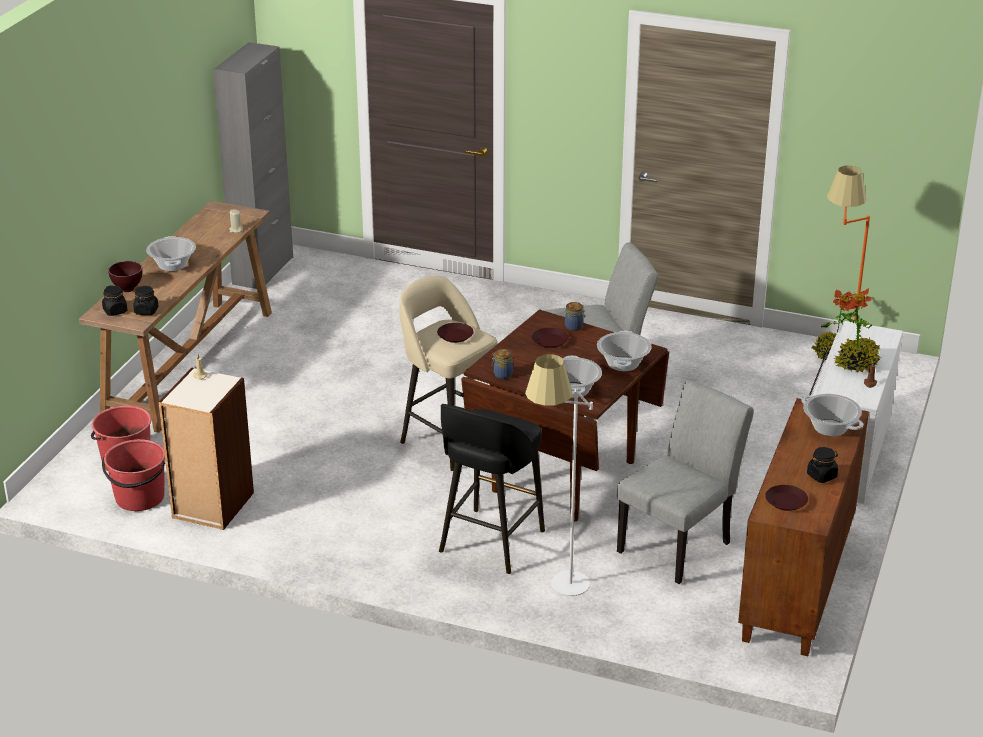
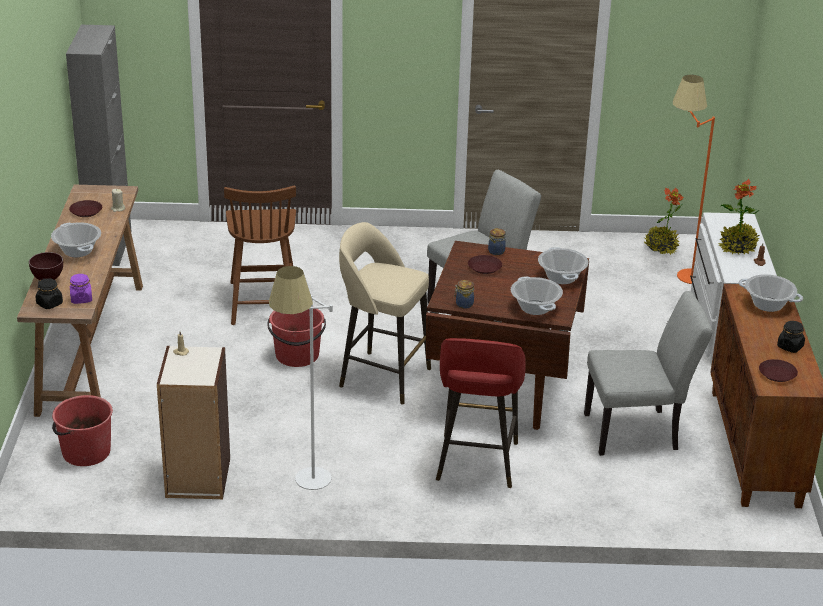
camera: 20 degrees left, 0 degrees up
red bucket [102,439,165,511] -> red bucket moved to [267,309,326,367]
black jar [133,286,158,315] -> purple jar [70,274,92,304]
brown plate [437,323,474,343] -> brown plate moved to [69,200,102,217]
black stool [439,404,545,574] -> red stool [436,338,526,488]
white floor lamp [525,354,593,596] -> white floor lamp moved to [269,266,333,490]
grey chair [617,380,754,584] -> grey chair turned 60 degrees clockwise [584,291,713,456]
none -> brown chair [224,185,296,325]

